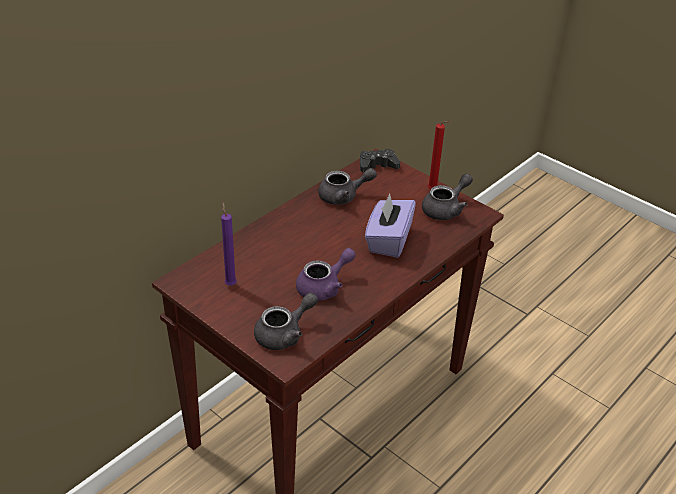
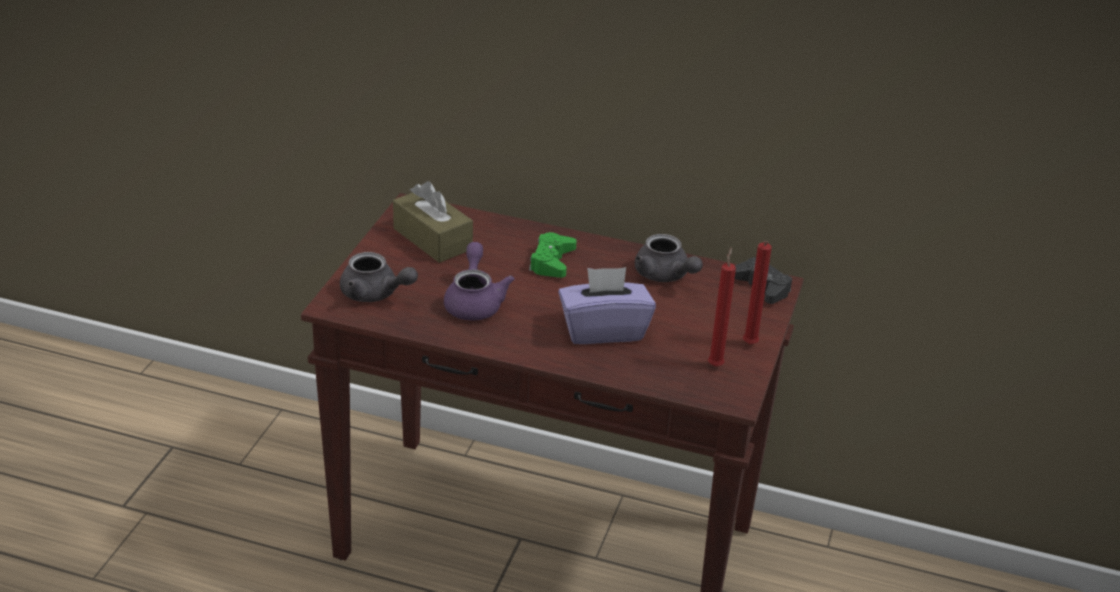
camera: 65 degrees right, 5 degrees down
purple candle [221,202,237,285] -> brown tissue box [393,181,473,263]
purple teapot [296,248,356,301] -> purple teapot turned 120 degrees counterclockwise [444,242,514,321]
grey teapot [422,173,473,220] -> red candle [708,247,736,367]
none -> green game controller [529,232,577,278]

